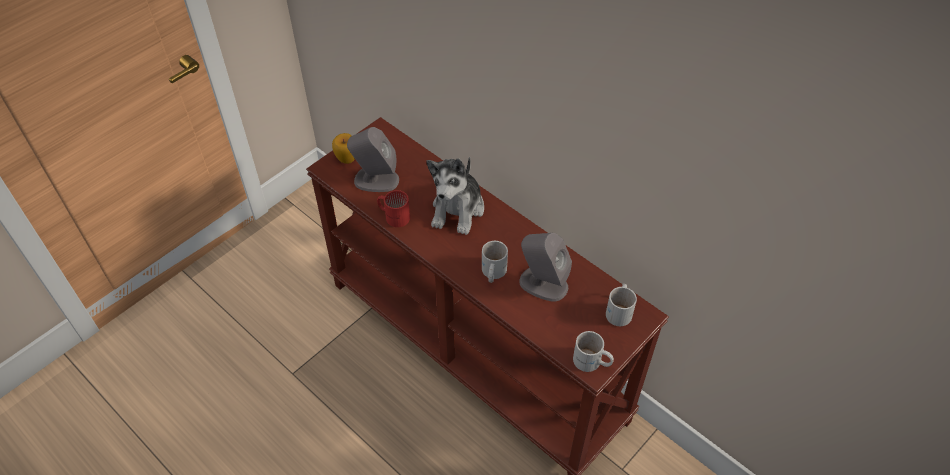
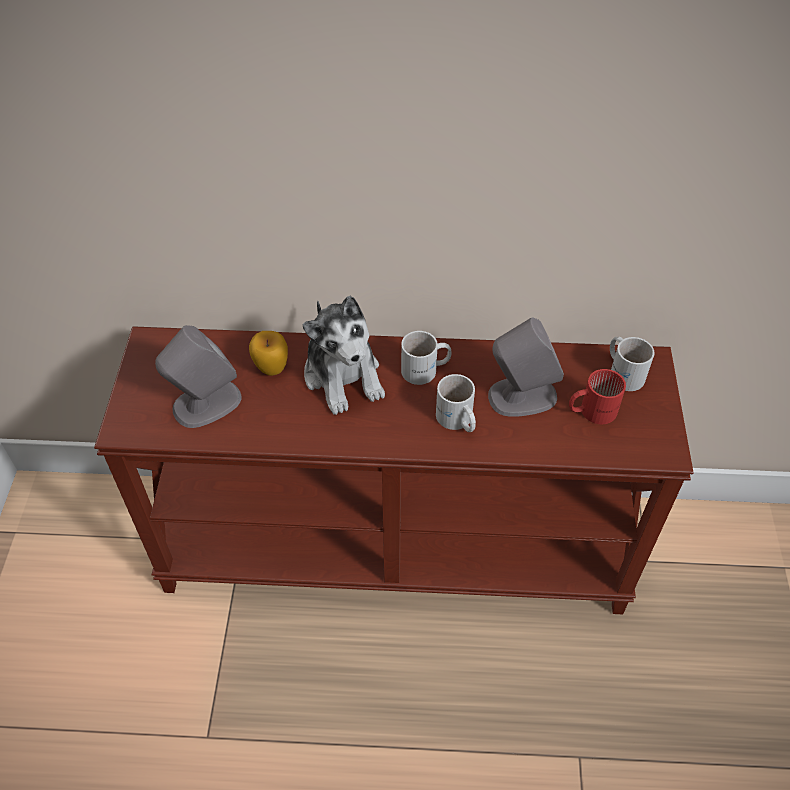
camera: 40 degrees left, 0 degrees up
apple [332,133,355,164] -> apple moved to [249,331,288,376]
red mug [377,190,410,227] -> red mug moved to [569,369,626,424]
white mug [573,331,614,372] -> white mug moved to [401,331,452,385]

